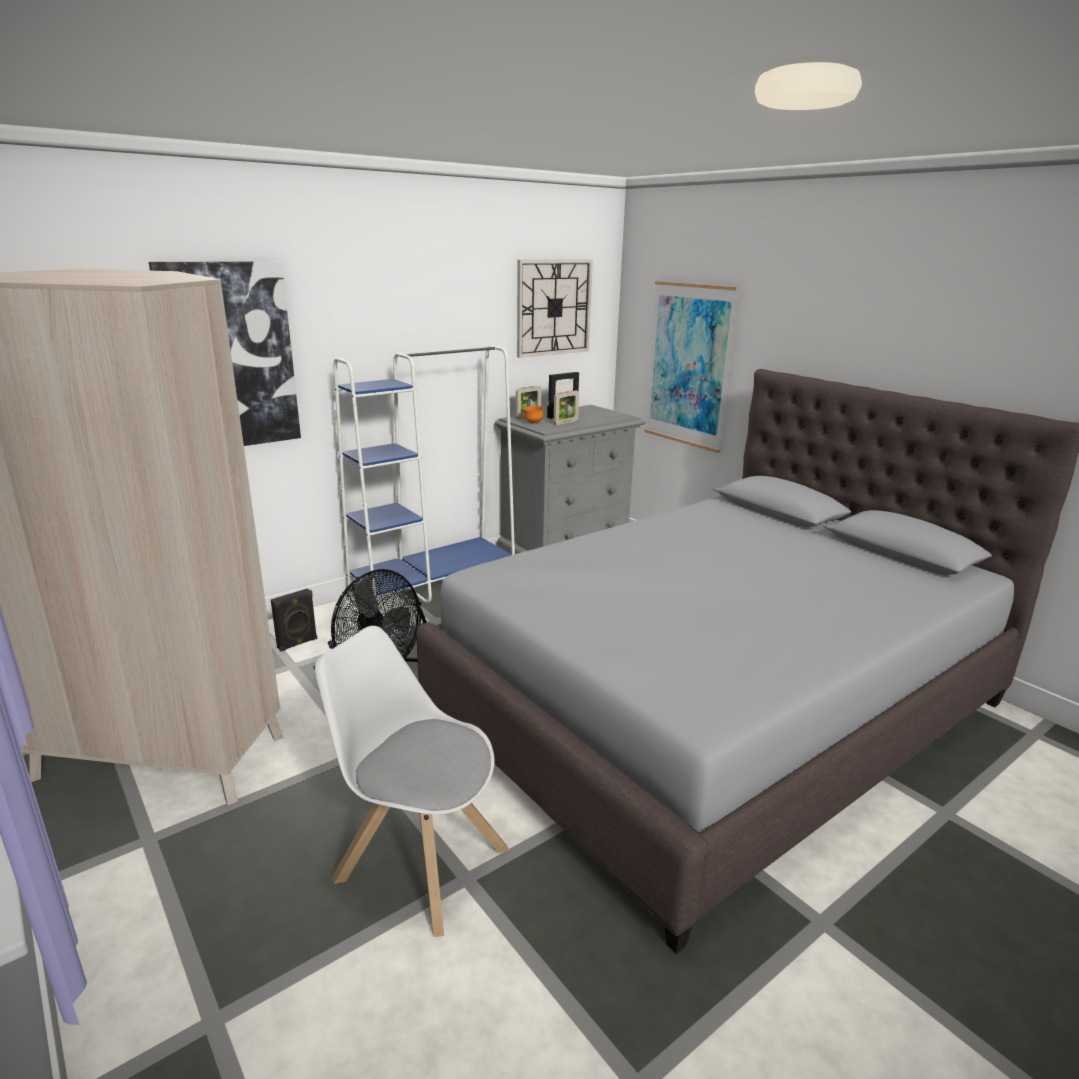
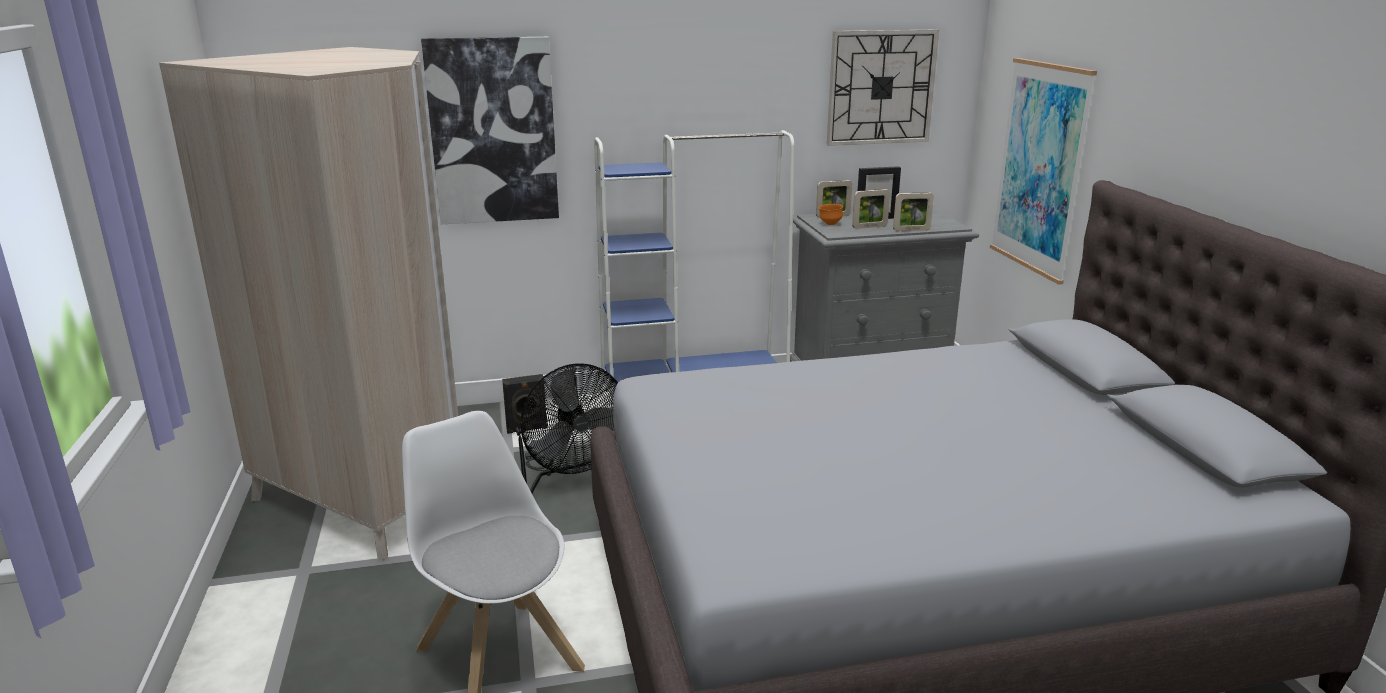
camera: 25 degrees right, 0 degrees up
none -> picture frame [893,192,934,231]

